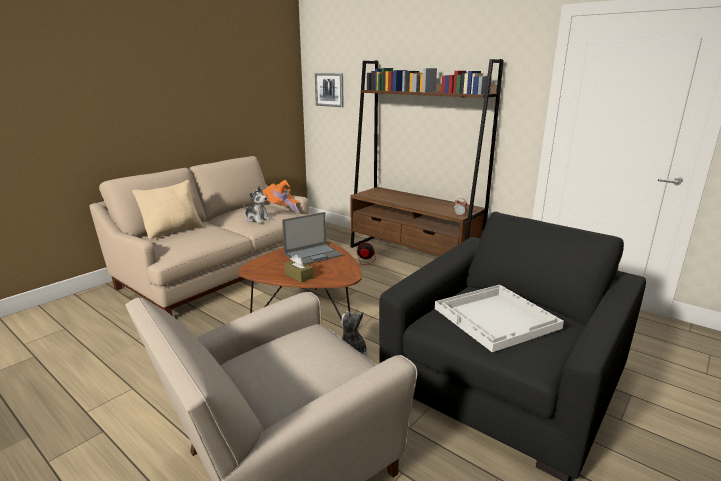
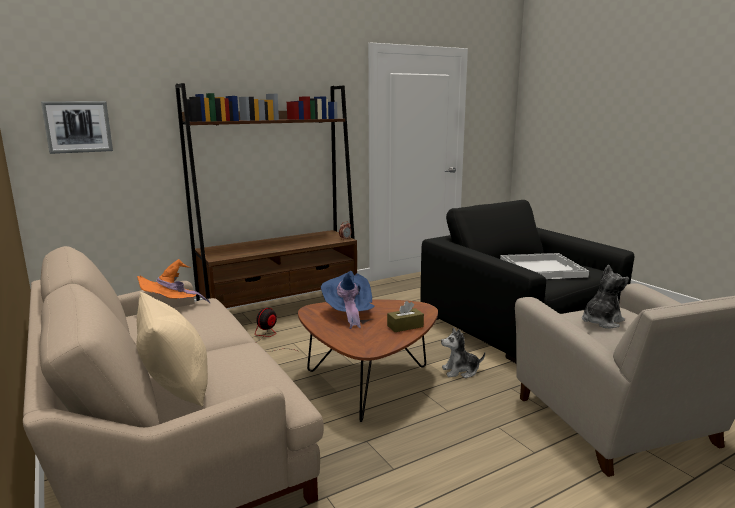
camera: 70 degrees left, 5 degrees down
plush toy [244,186,272,223] -> plush toy moved to [582,264,629,328]
laptop [282,212,343,264] -> blue hat [321,271,375,329]

